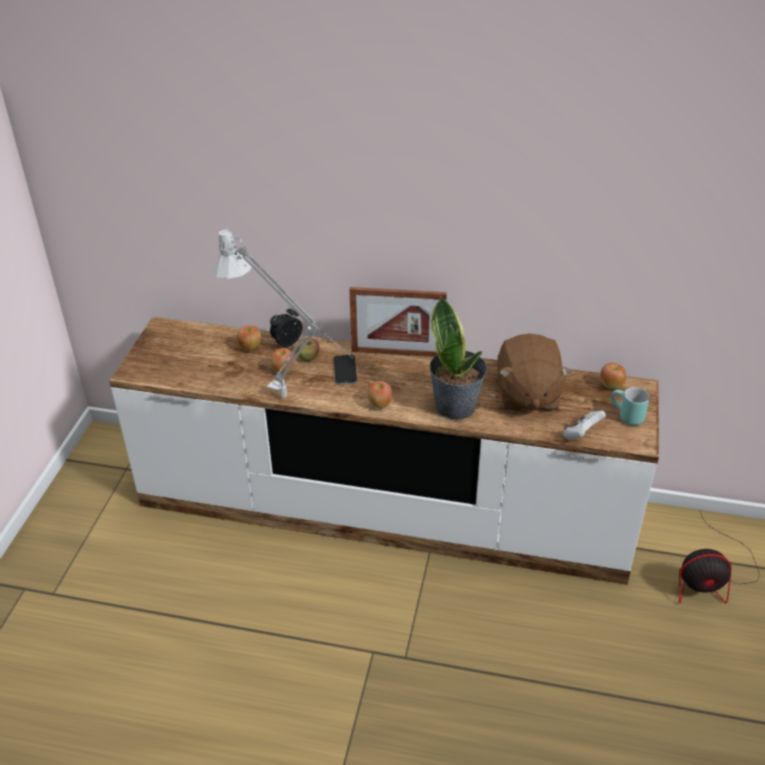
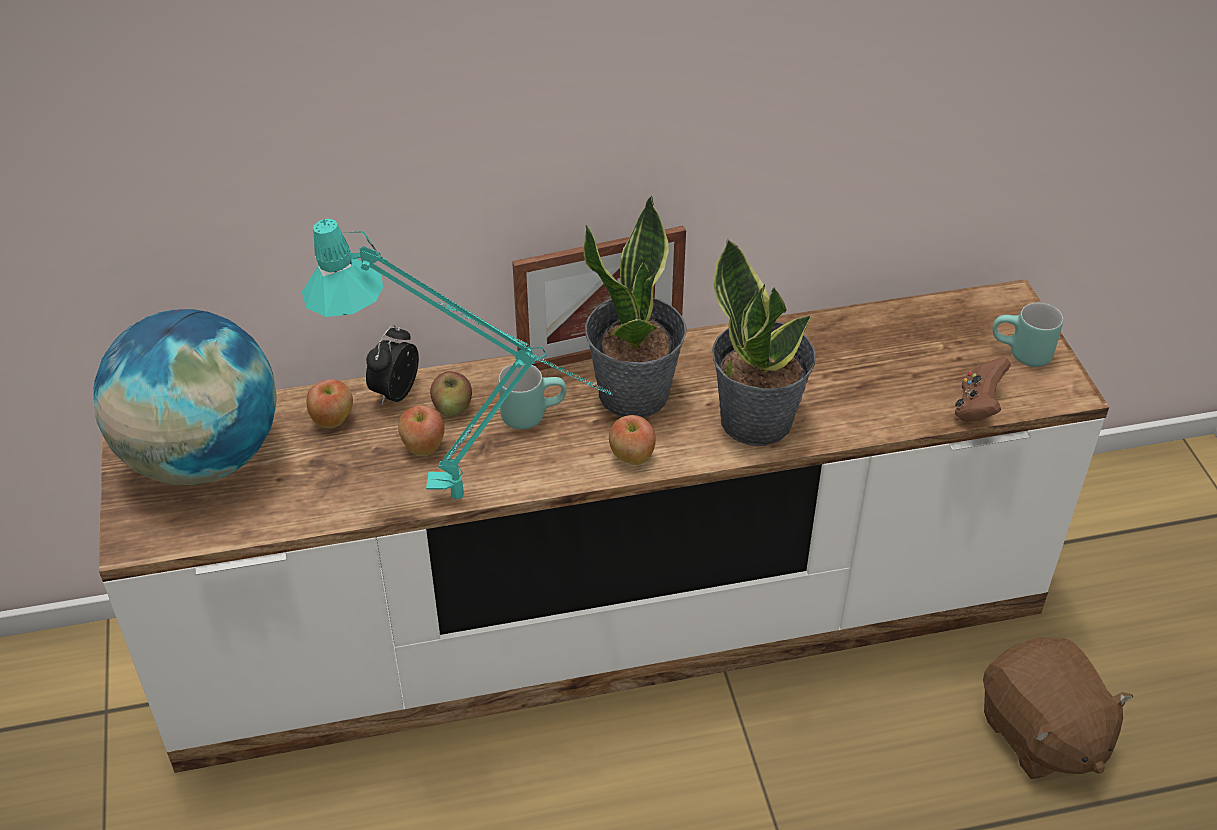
camera: 25 degrees left, 5 degrees up
grey table lamp [212,229,353,398] -> turquoise table lamp [302,219,613,499]
phone [334,355,357,385] -> turquoise mug [498,364,567,430]
brown plush toy [497,334,572,412] -> brown plush toy moved to [983,637,1133,779]
white game controller [563,410,606,440] -> brown game controller [955,357,1011,422]
apple [600,363,626,389] -> none
fan [679,511,760,603] -> none
none -> globe [93,309,277,485]
none -> potted plant [584,195,686,418]

